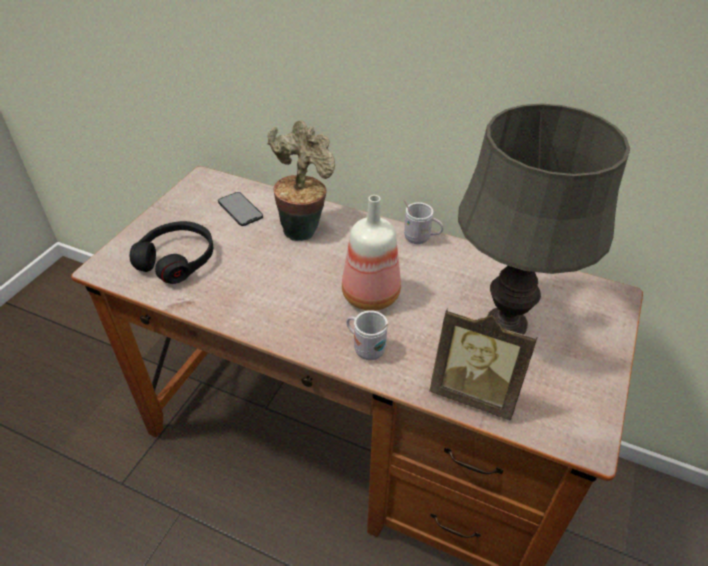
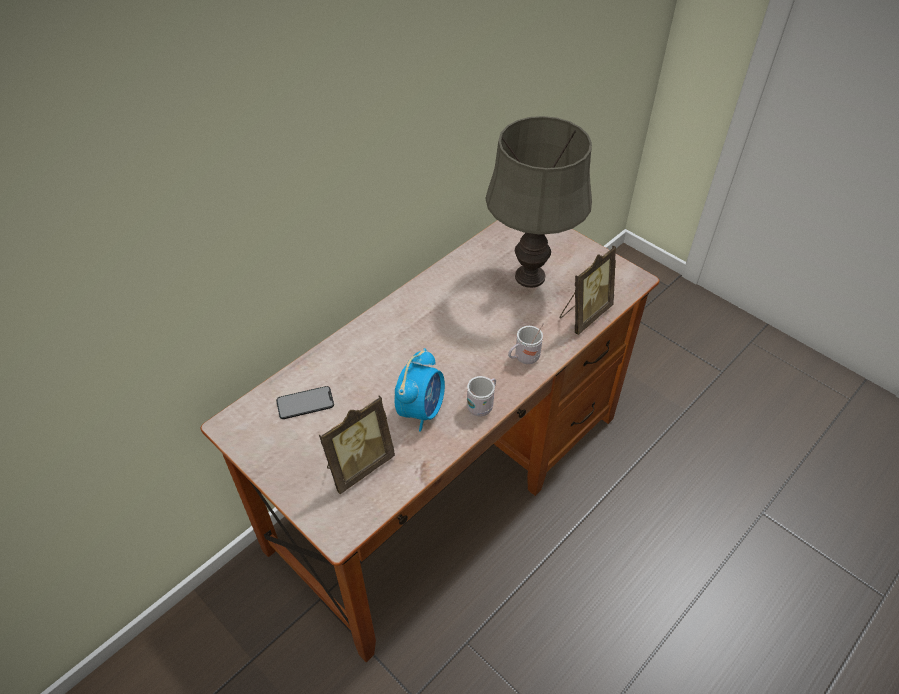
camera: 70 degrees left, 5 degrees up
black headphones [130,221,213,284] -> picture frame [319,396,395,494]
potted plant [268,120,335,241] -> none
bottle [342,195,401,311] -> none
white mug [404,200,444,244] -> white mug moved to [467,376,496,416]
none -> alarm clock [394,348,445,432]

